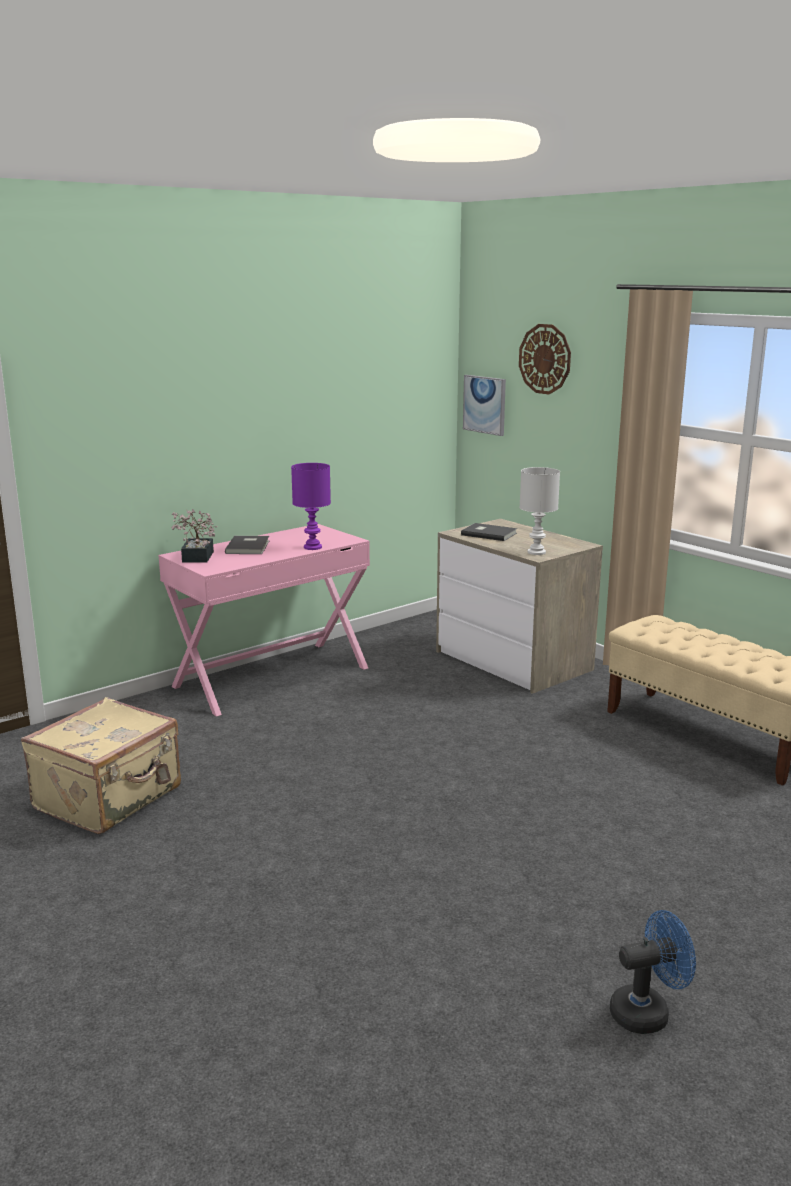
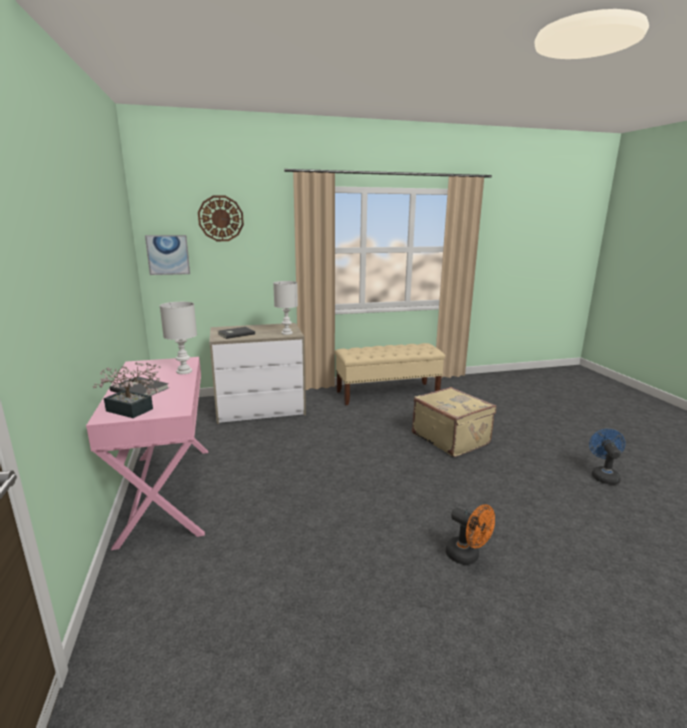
camera: 65 degrees left, 0 degrees up
beige suitcase [21,697,181,834] -> beige suitcase moved to [412,387,496,457]
purple table lamp [291,463,331,550] -> white table lamp [160,302,197,374]
none -> orange fan [445,504,495,565]

